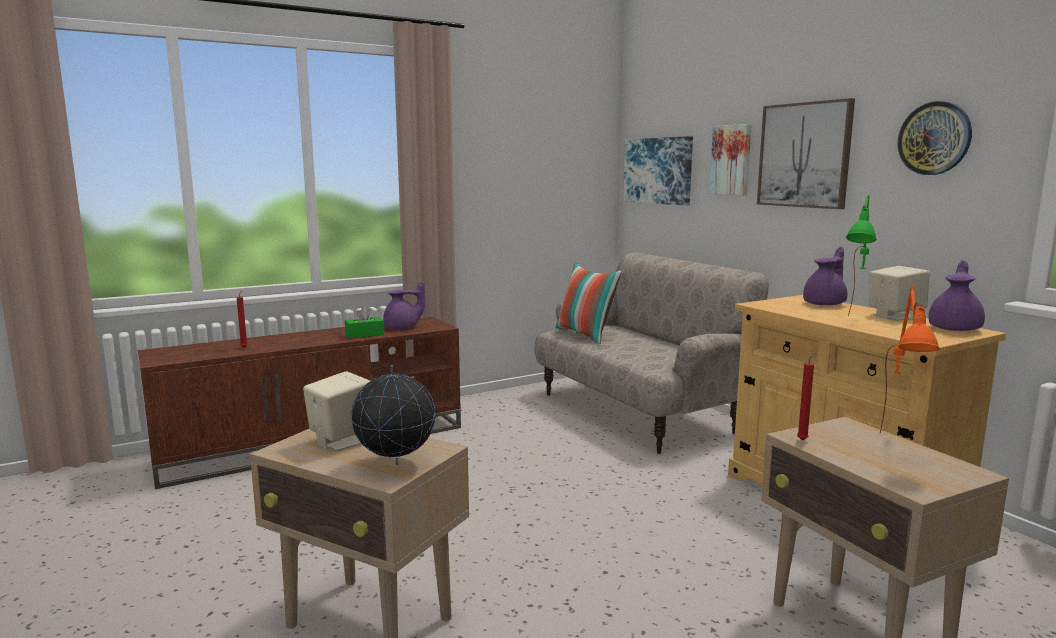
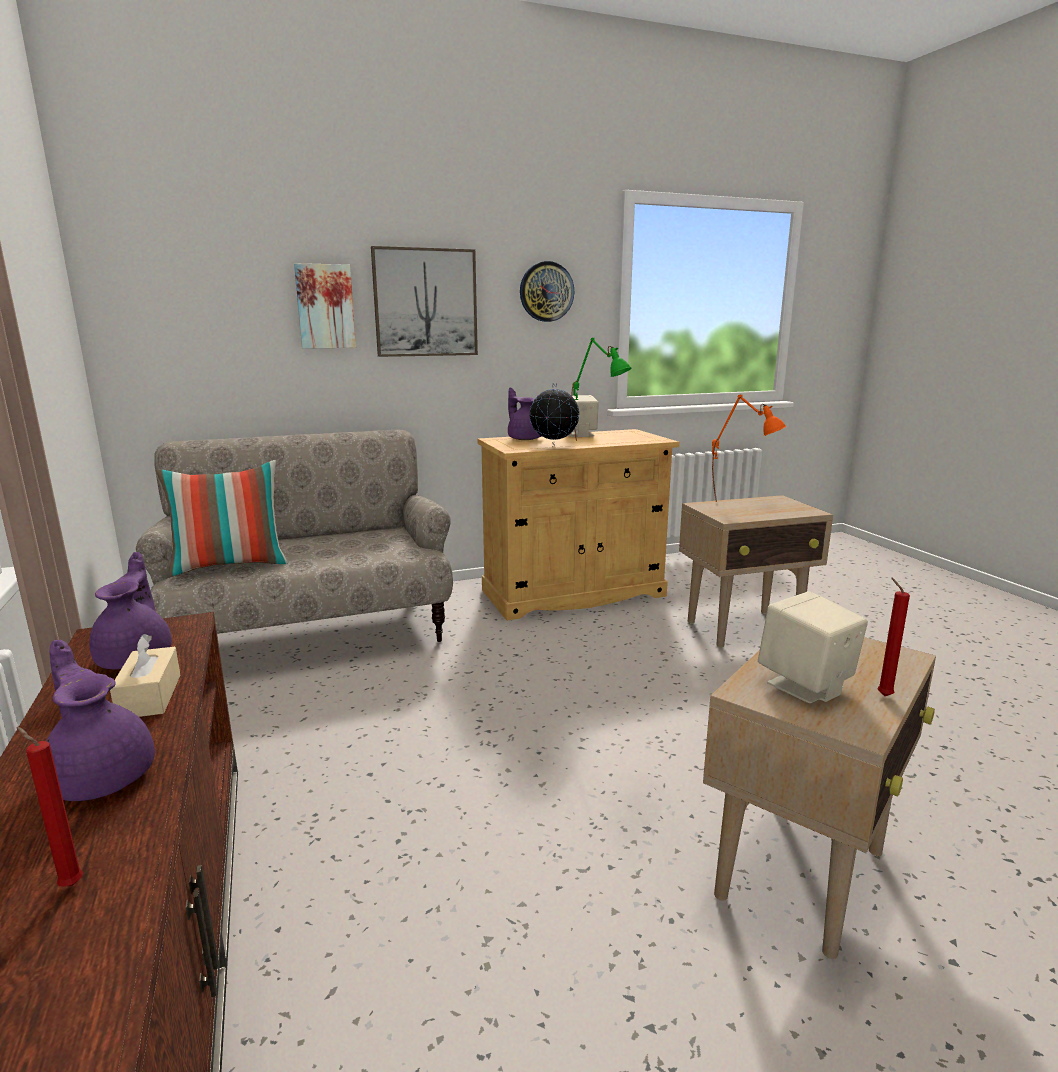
camera: 80 degrees left, 5 degrees up
green tissue box [345,306,384,339] -> beige tissue box [110,634,180,717]
globe [351,365,436,465] -> globe moved to [529,383,579,446]
picture [623,136,693,206] -> none
red candle [797,354,814,441] -> red candle moved to [877,578,910,696]
purple teapot [928,260,985,331] -> purple teapot moved to [46,640,155,801]

